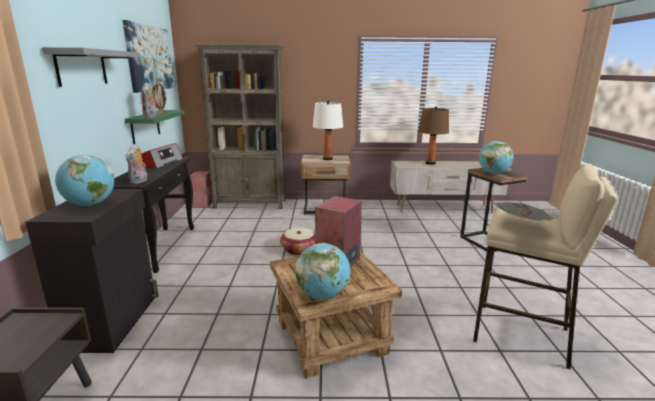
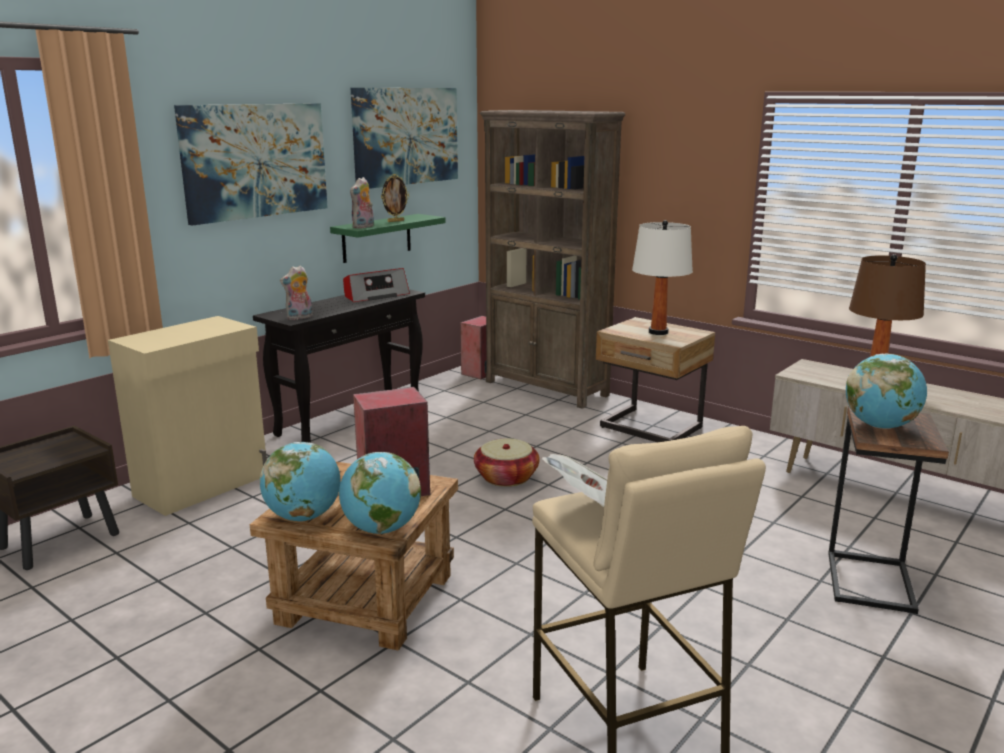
camera: 40 degrees right, 0 degrees up
black cabinet [25,189,159,353] -> beige cabinet [108,316,267,516]
grey shelf [42,47,140,87] -> picture [174,103,328,226]
globe [55,155,114,206] -> globe moved to [339,452,421,534]

